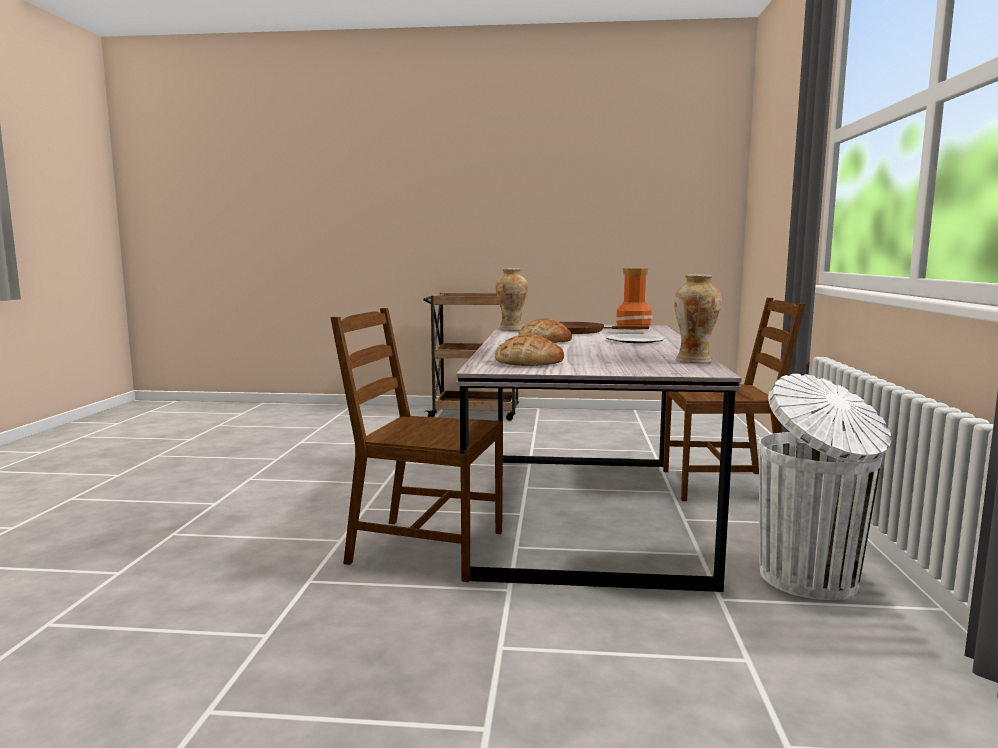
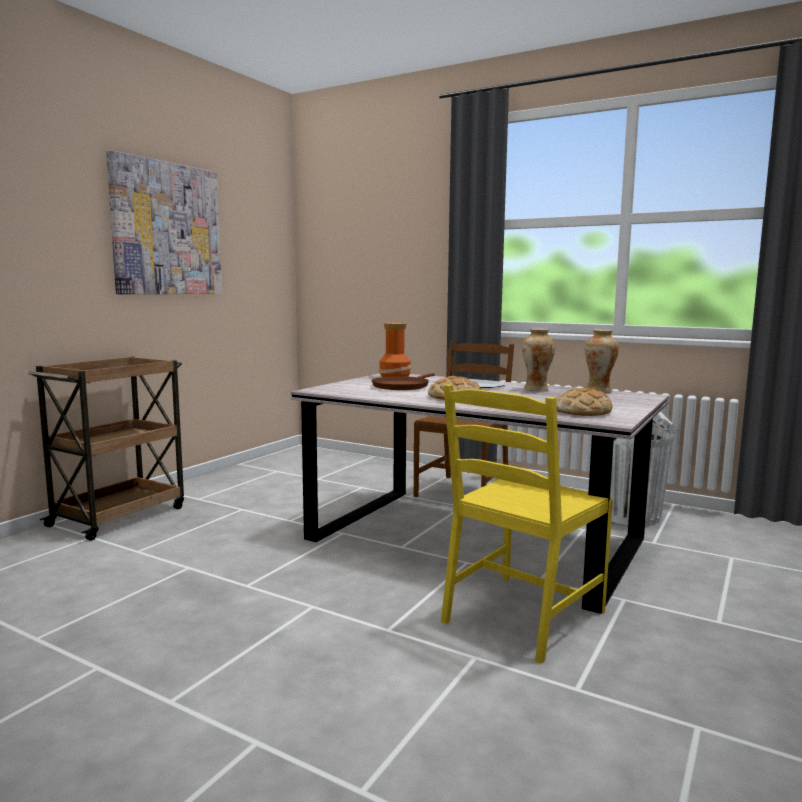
camera: 65 degrees left, 0 degrees up
brown chair [330,308,503,582] -> yellow chair [441,384,613,664]
vase [496,268,528,331] -> vase moved to [522,328,555,391]
none -> picture [106,150,222,294]

